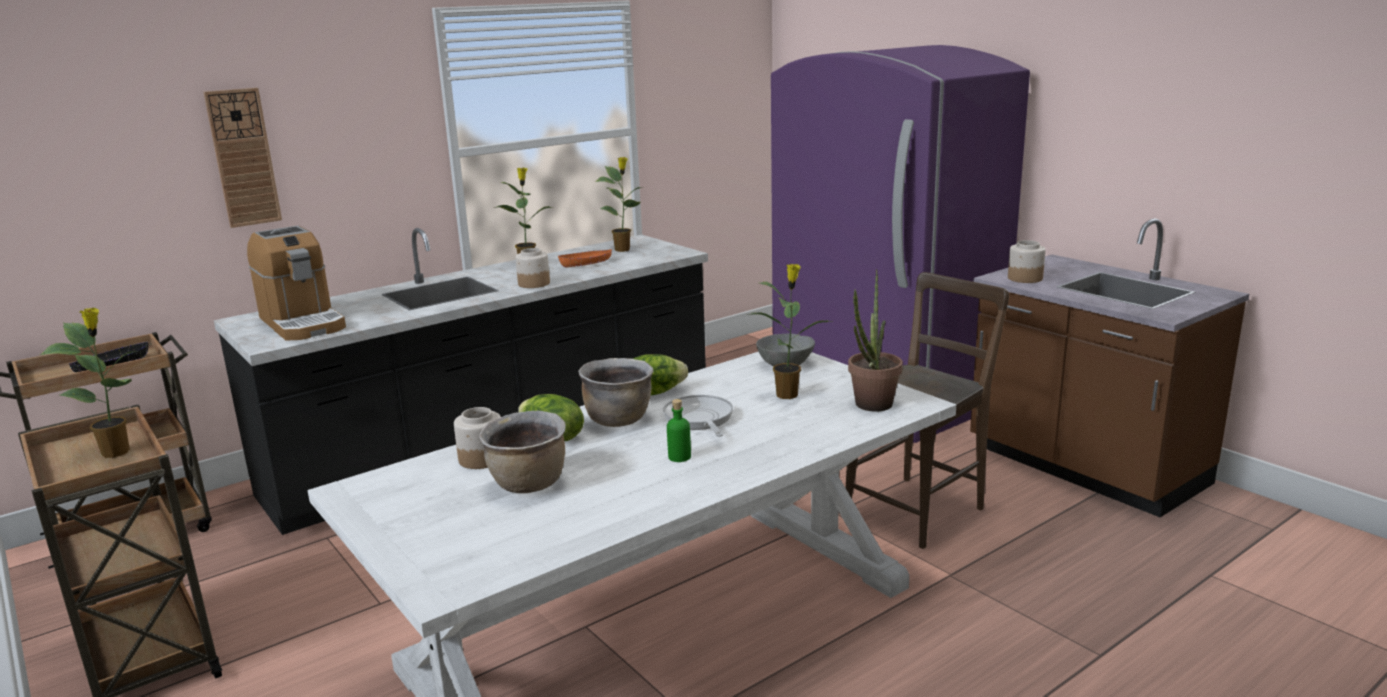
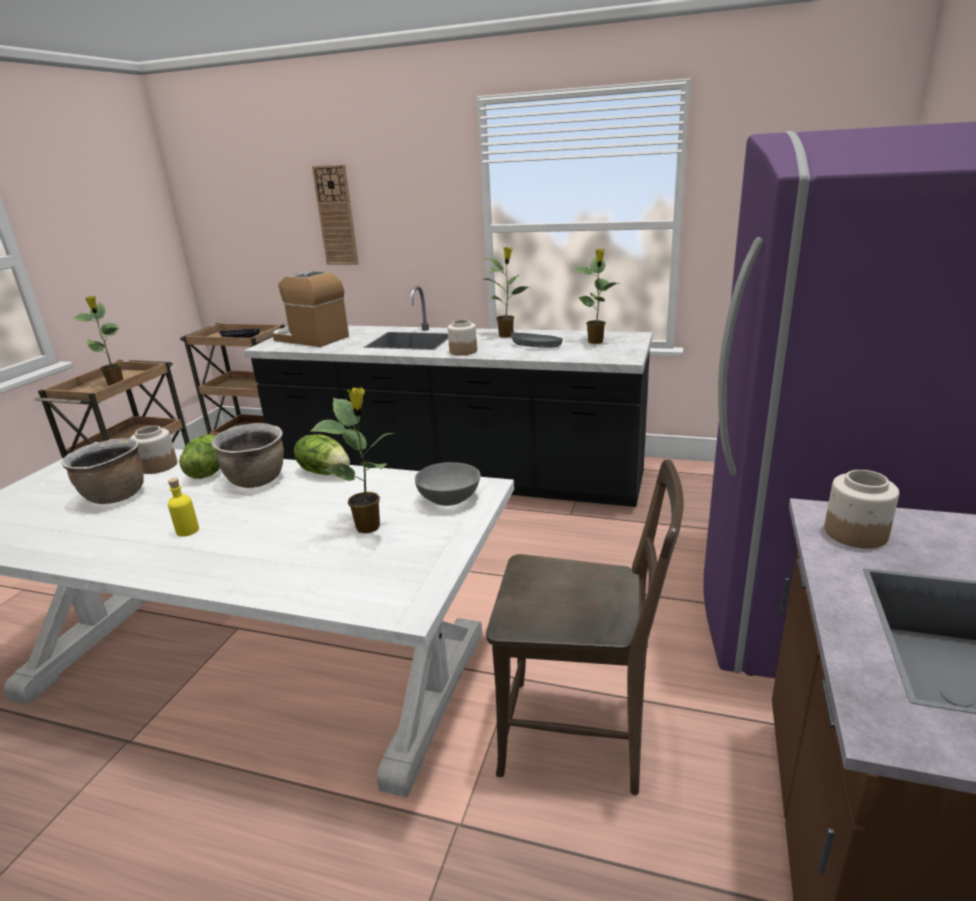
camera: 55 degrees right, 5 degrees up
coffee machine [247,226,346,341] -> coffee machine turned 105 degrees clockwise [272,271,349,347]
orange bowl [558,249,612,268] -> grey bowl [511,333,563,348]
frying pan [663,395,733,437] -> none
green bottle [667,399,691,462] -> yellow bottle [168,478,199,537]
potted plant [848,269,903,411] -> none

